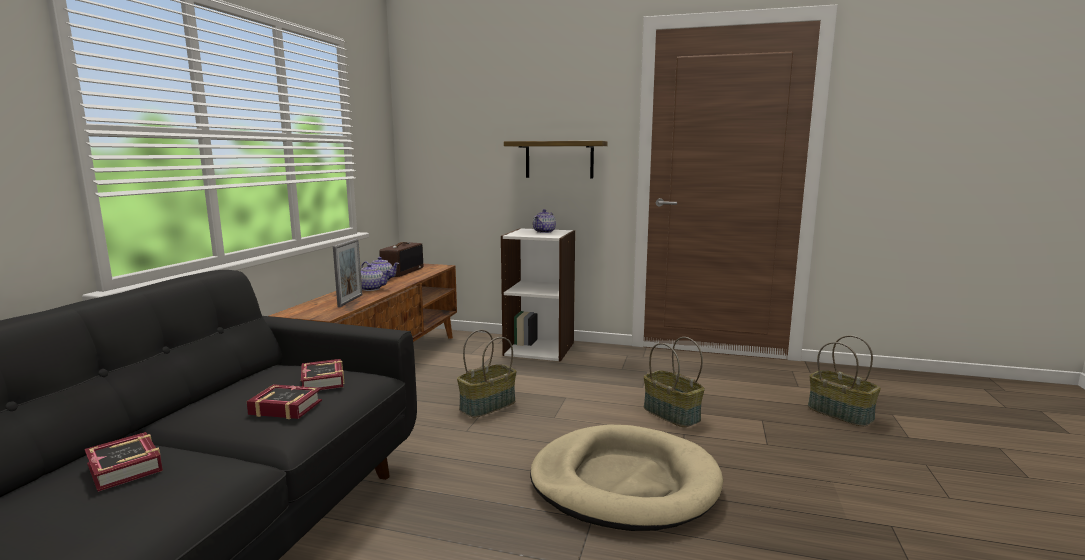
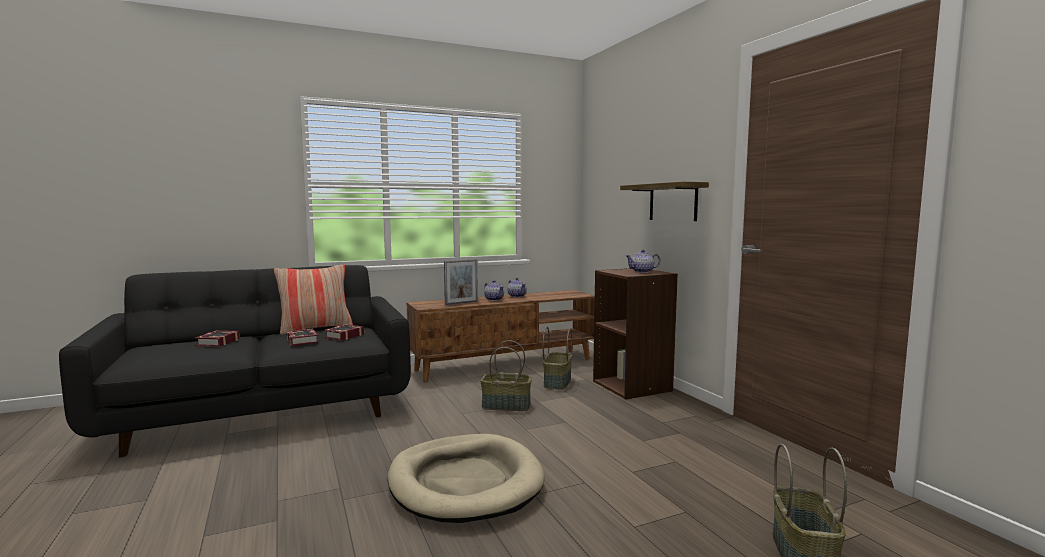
camera: 50 degrees right, 5 degrees down
radio [379,242,423,277] -> none
white bookcase [501,228,575,362] -> brown bookcase [593,268,678,400]
basket [644,337,705,427] -> basket moved to [543,327,572,389]
none -> pillow [274,264,353,335]

